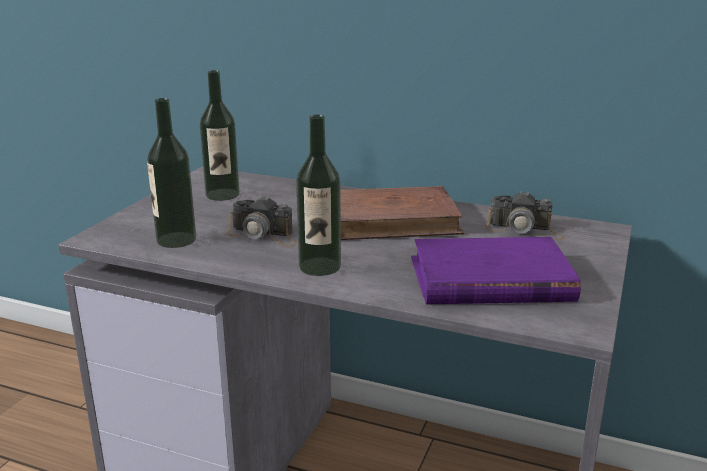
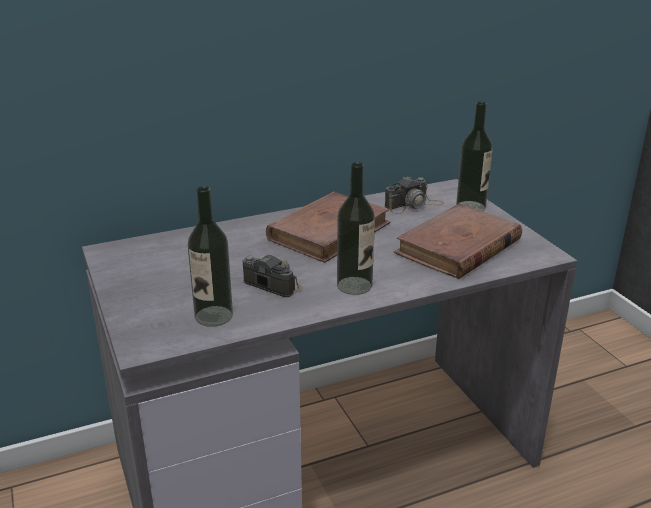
camera: 45 degrees left, 5 degrees up
bottle [200,70,240,201] -> bottle moved to [456,102,493,211]
camera [227,196,297,246] -> camera turned 120 degrees counterclockwise [243,254,303,297]
purple book [411,237,581,304] -> brown book [394,204,522,279]

